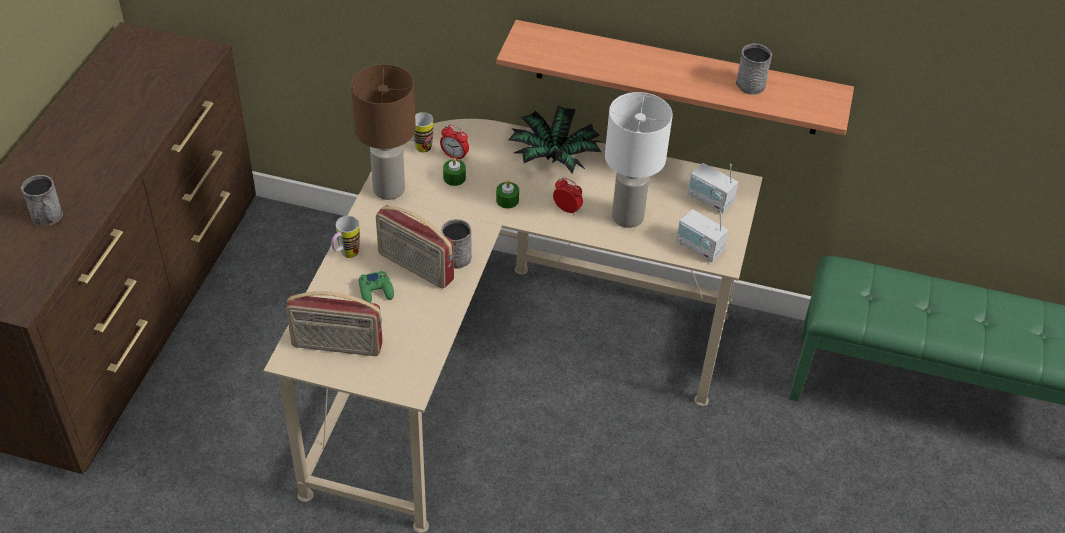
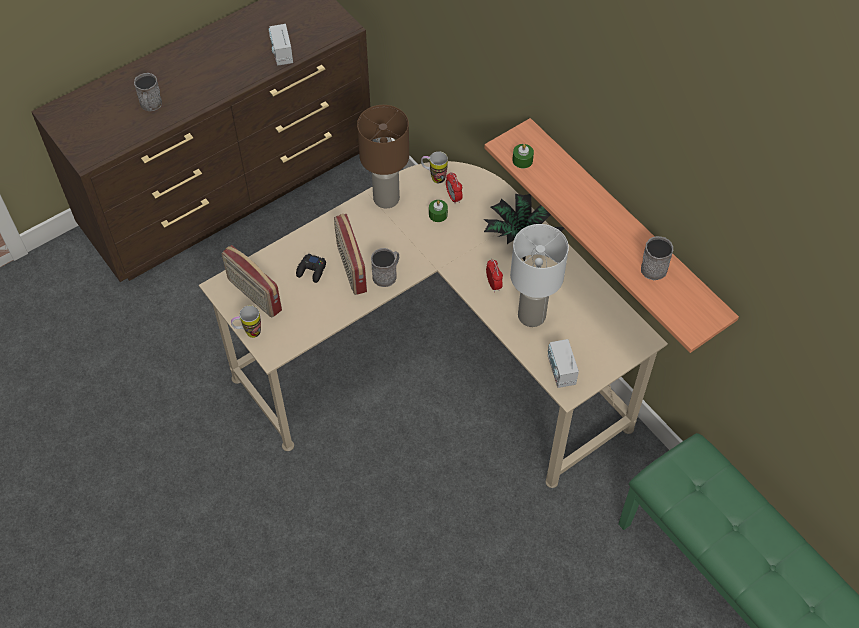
camera: 40 degrees right, 10 degrees up
mug [331,216,360,258] -> mug moved to [231,305,261,338]
green game controller [359,271,394,303] -> black game controller [296,254,326,283]
green candle [496,180,519,209] -> green candle moved to [512,144,534,169]
radio [688,163,738,213] -> radio moved to [269,24,293,66]

